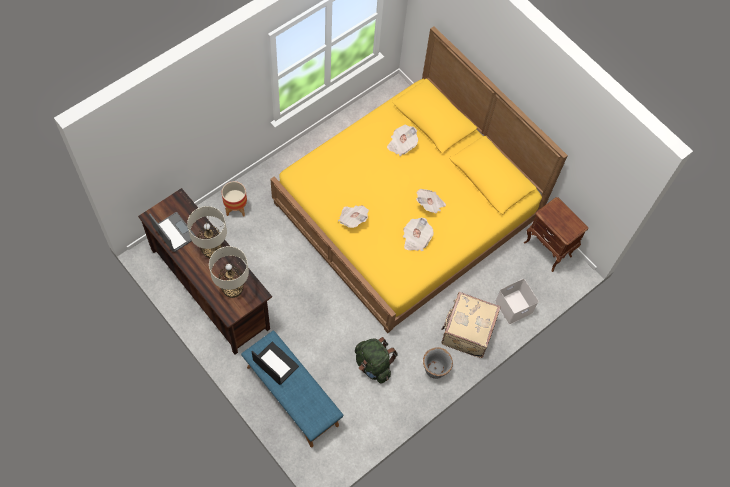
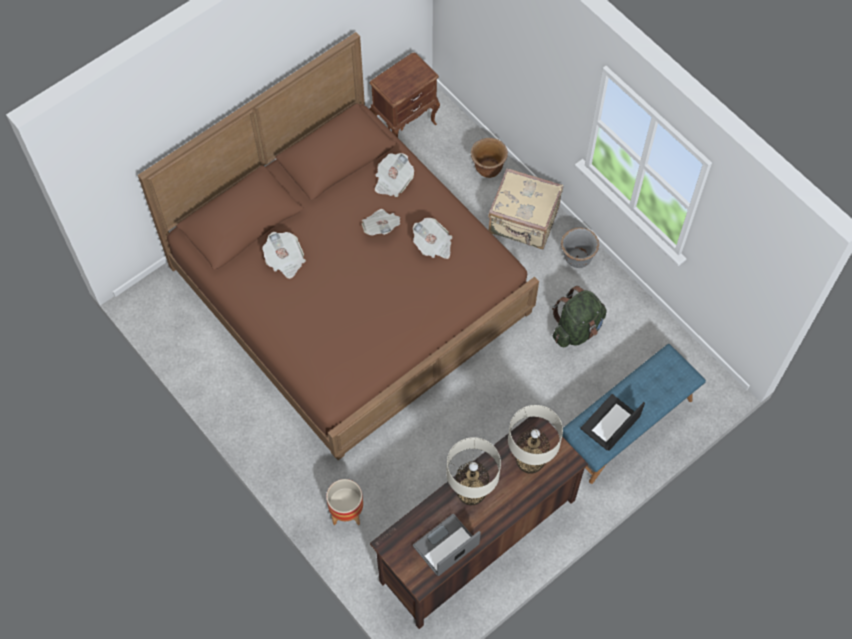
camera: 85 degrees left, 0 degrees up
yellow bed [270,26,568,333] -> brown bed [138,32,539,460]
newspaper [338,205,369,228] -> newspaper moved to [375,153,414,197]
white storage box [495,279,539,324] -> brown planter [471,138,508,178]

